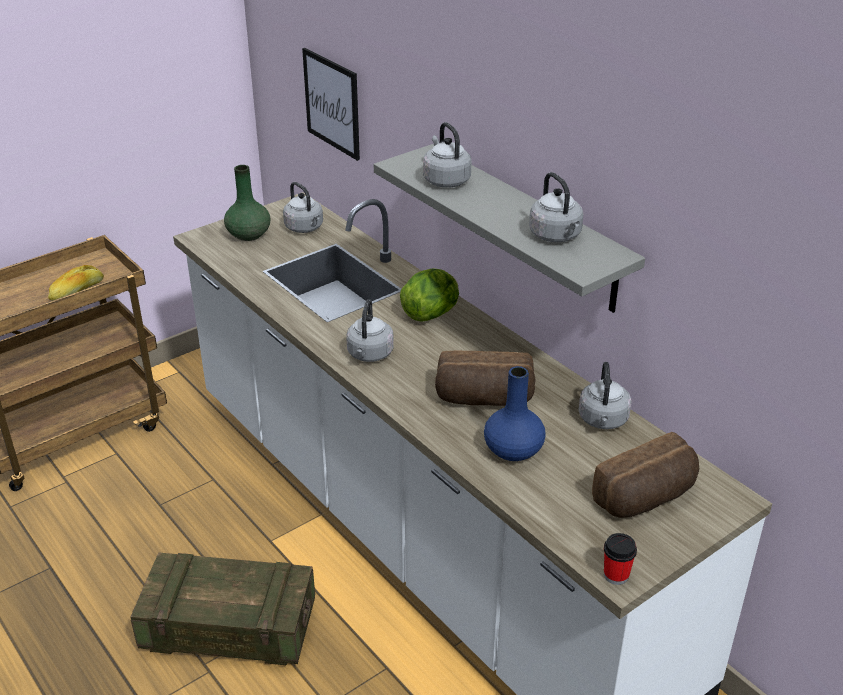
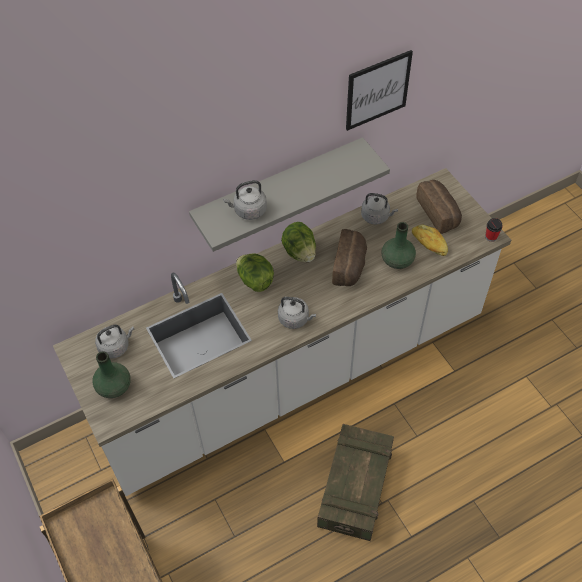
camera: 80 degrees left, 20 degrees up
bread [48,265,104,301] -> bread moved to [412,225,448,256]
picture [302,48,360,161] -> picture moved to [346,50,413,131]
blue vase [484,366,546,461] -> green vase [381,222,416,269]
grey kettle [529,172,583,242] -> none
none -> lettuce [281,222,316,262]

